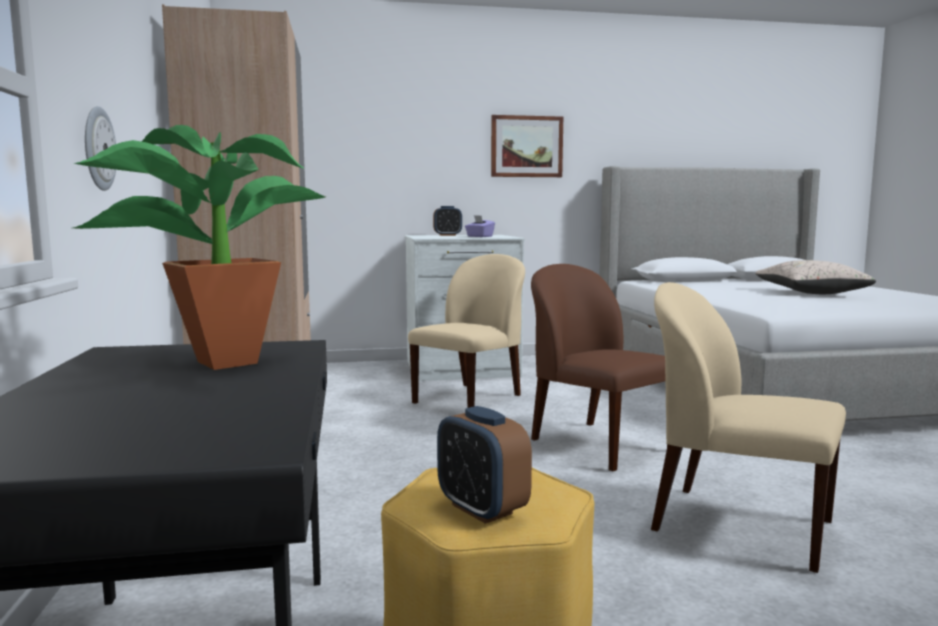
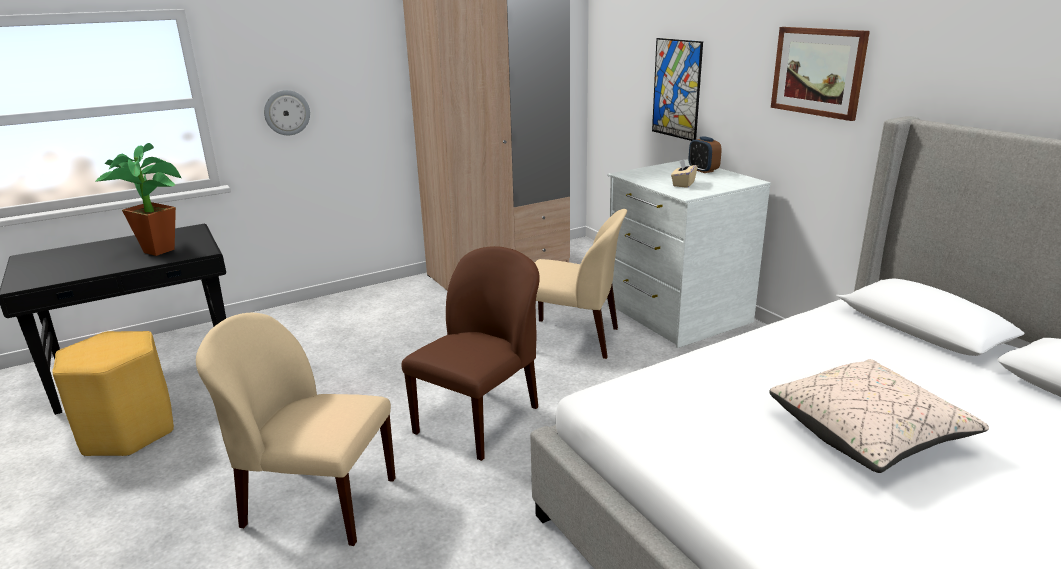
camera: 70 degrees right, 15 degrees up
alarm clock [437,406,532,524] -> none
purple tissue box [465,215,495,237] -> beige tissue box [671,159,697,188]
beige chair [651,282,846,573] -> beige chair turned 90 degrees counterclockwise [196,313,396,546]
none -> picture [652,38,703,141]

